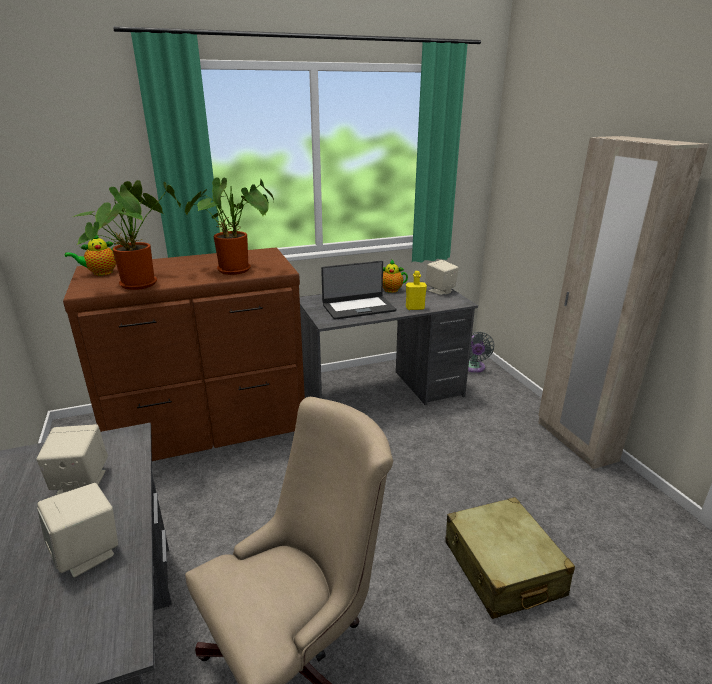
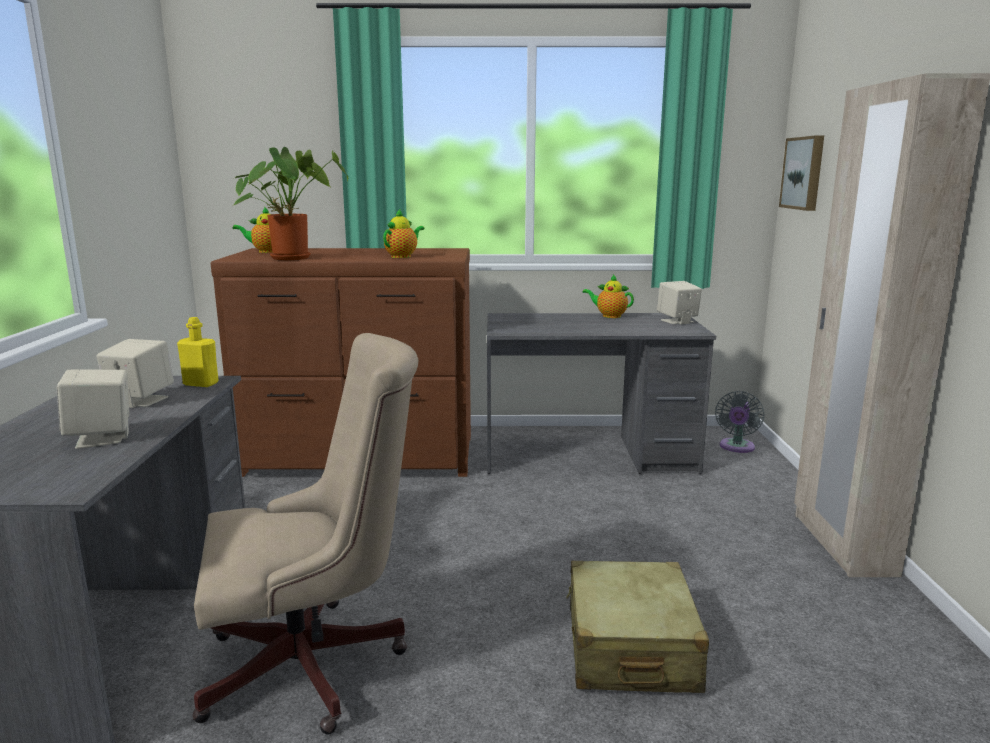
camera: 20 degrees right, 10 degrees down
potted plant [185,177,274,275] -> teapot [383,210,424,258]
laptop [321,261,396,320] -> none
yellow bottle [406,271,427,310] -> yellow bottle moved to [177,317,218,387]
none -> picture [779,135,824,211]

